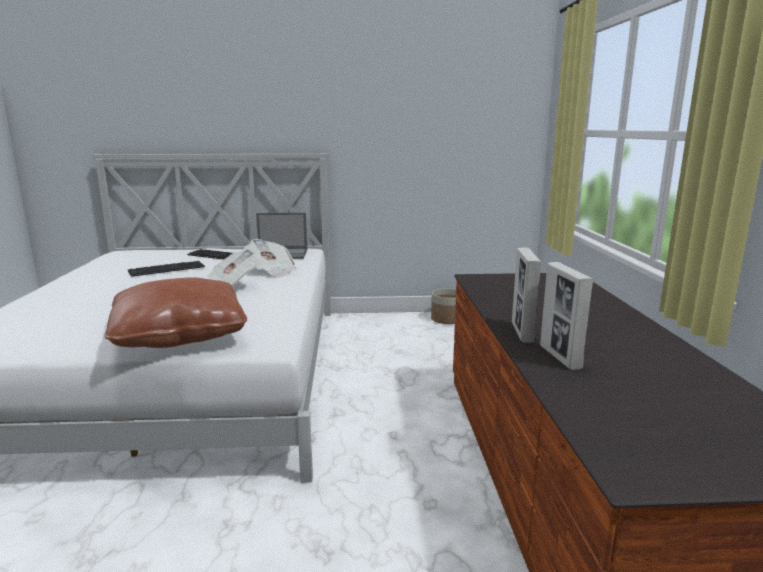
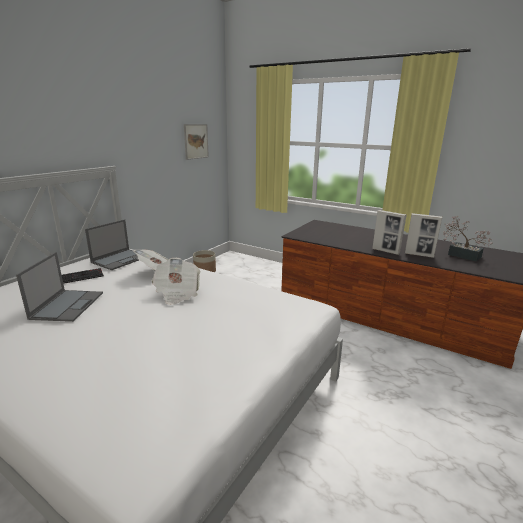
camera: 55 degrees left, 5 degrees up
brown pillow [105,277,247,348] -> none
keyboard [128,261,205,277] -> laptop [16,252,103,322]
none -> picture [184,124,209,160]
none -> potted plant [443,216,492,261]

